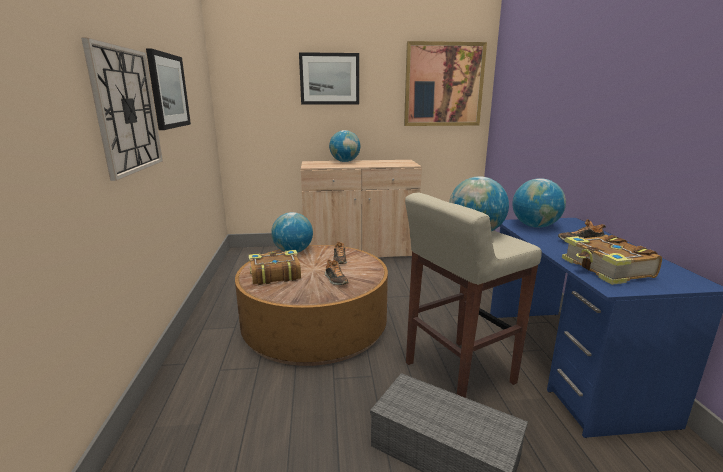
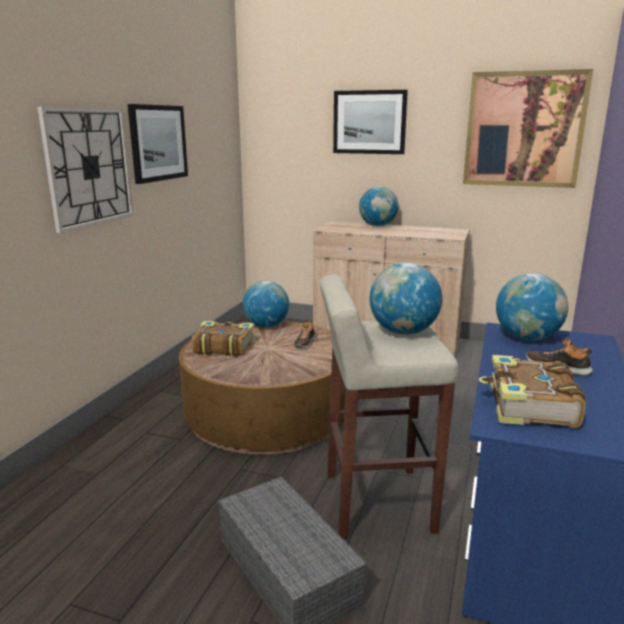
camera: 25 degrees right, 0 degrees up
shoe [325,259,349,285] -> none

